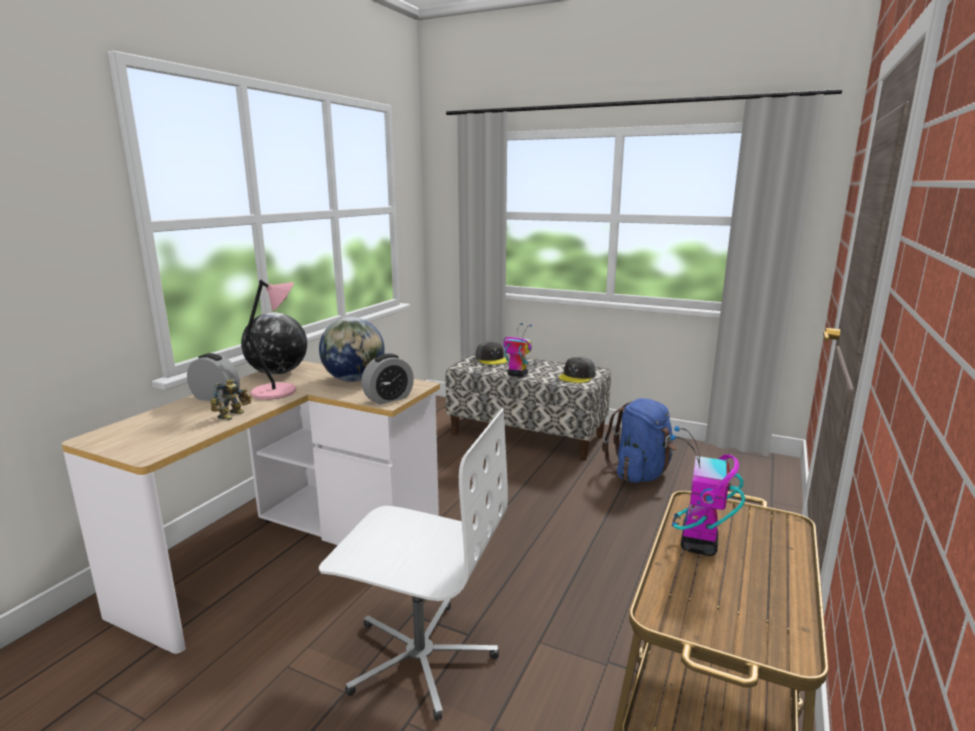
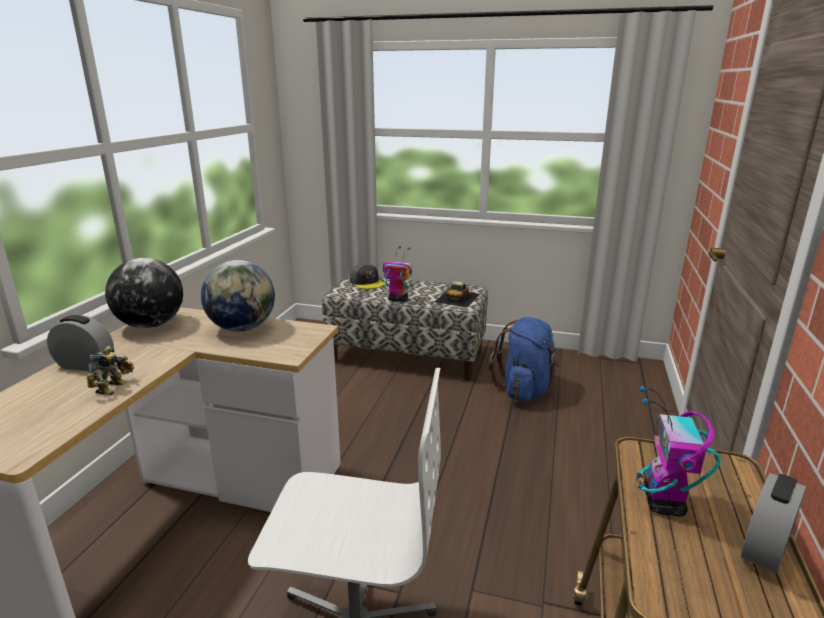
camera: 10 degrees left, 5 degrees up
pink table lamp [245,279,296,400] -> none
alarm clock [361,354,414,405] -> alarm clock moved to [741,473,806,574]
grey cap [559,357,596,383] -> toy car [435,282,480,307]

